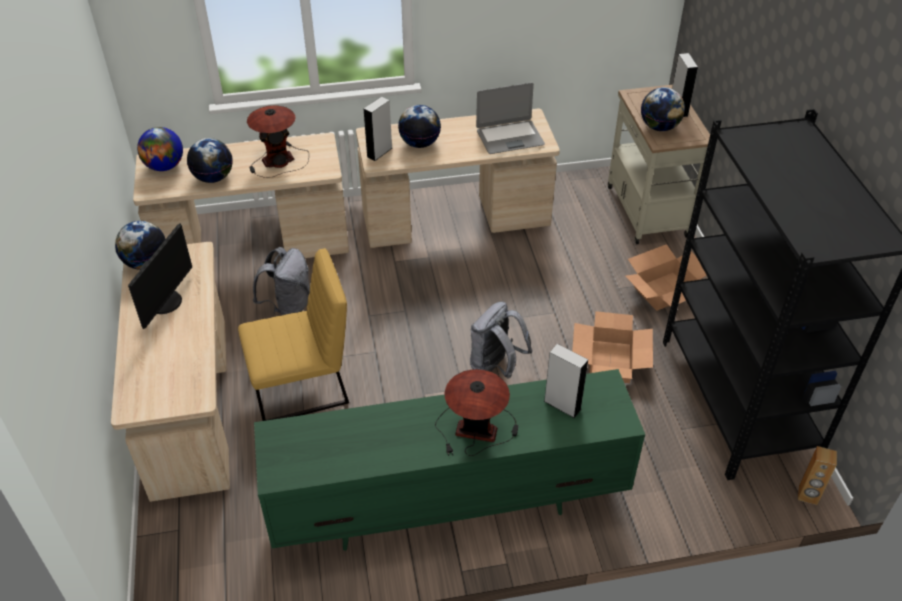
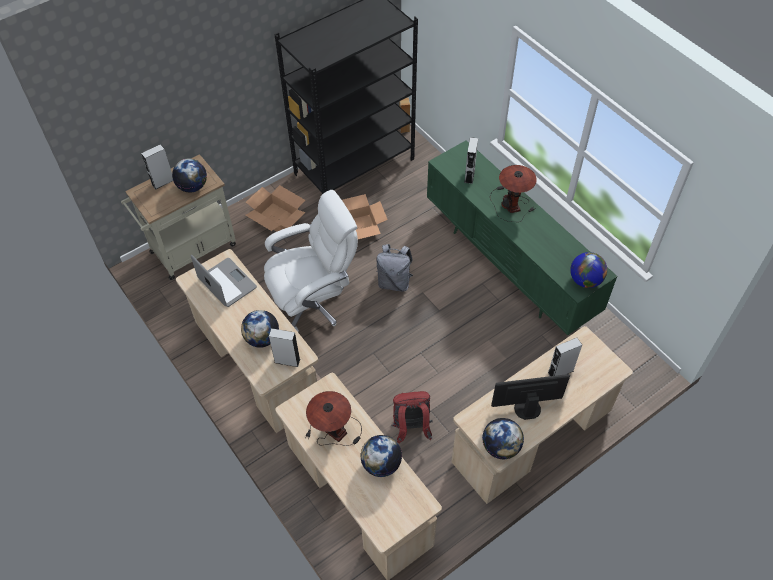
camera: 115 degrees left, 10 degrees up
globe [137,127,183,171] -> globe moved to [570,252,607,288]
yellow chair [238,248,349,421] -> none
grey backpack [253,247,310,316] -> red backpack [391,391,433,444]
none -> white office chair [264,190,358,332]
none -> grey speaker [548,338,582,376]

